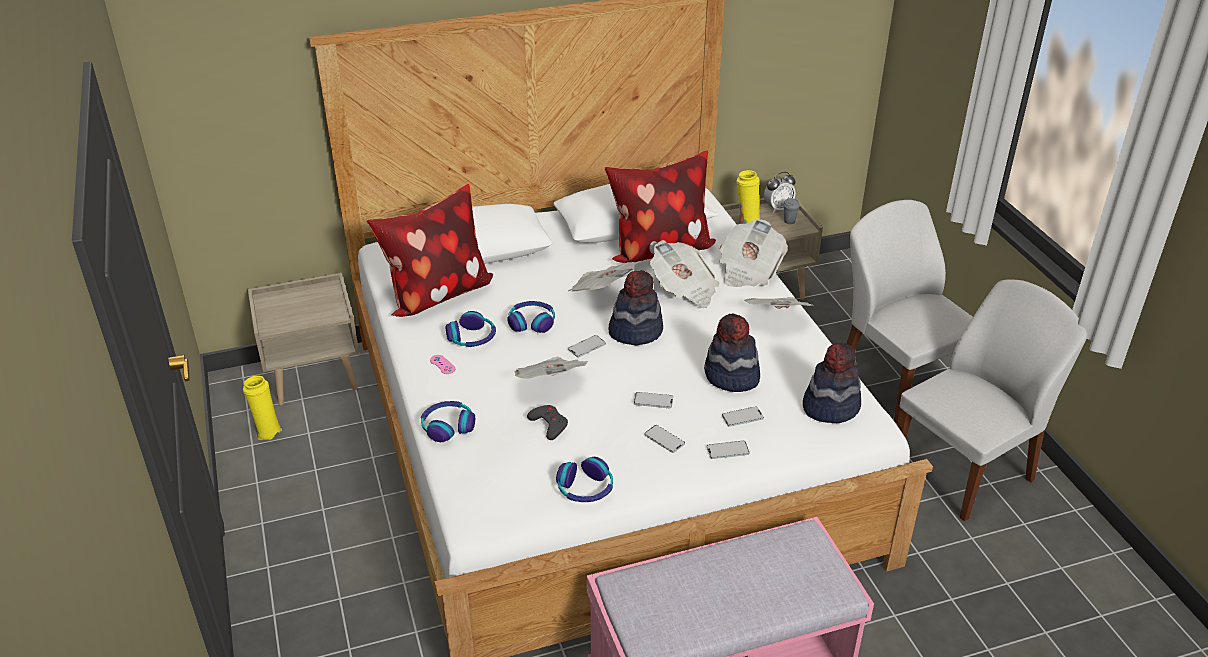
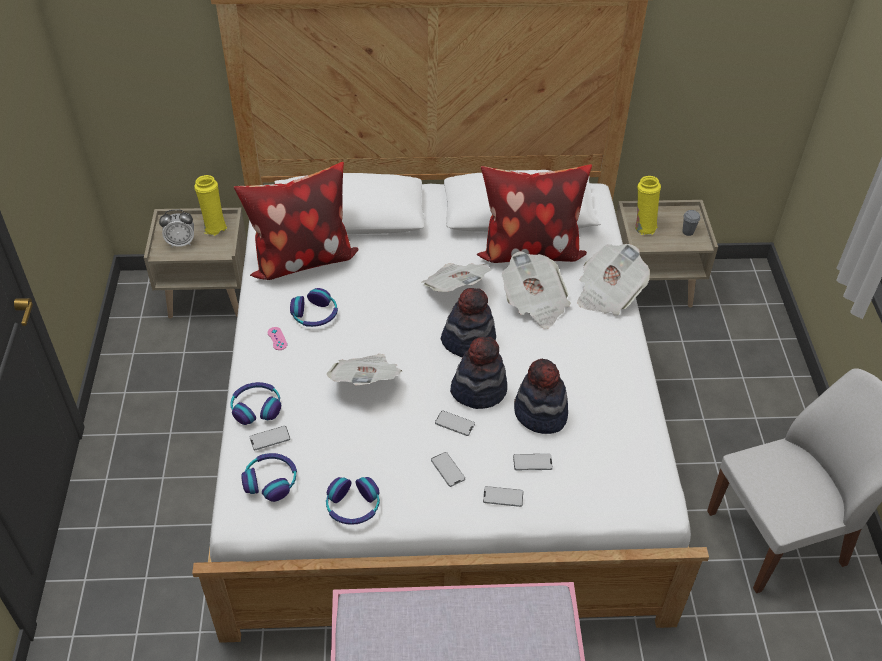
camera: 15 degrees right, 10 degrees up
yellow vase [243,376,282,440] -> yellow vase moved to [194,175,227,236]
headphones [507,301,555,333] -> headphones moved to [241,453,297,502]
grey game controller [527,405,568,440] -> none
phone [568,335,606,357] -> phone moved to [250,426,290,450]
newspaper [744,297,813,309] -> none
alarm clock [764,172,796,213] -> alarm clock moved to [159,209,194,247]
hat [803,342,861,423] -> hat moved to [450,337,507,409]
white chair [846,200,973,423] -> none

